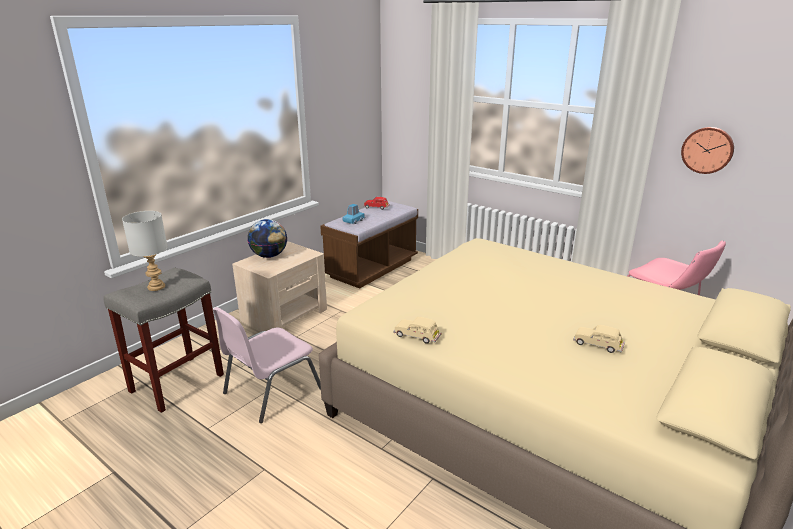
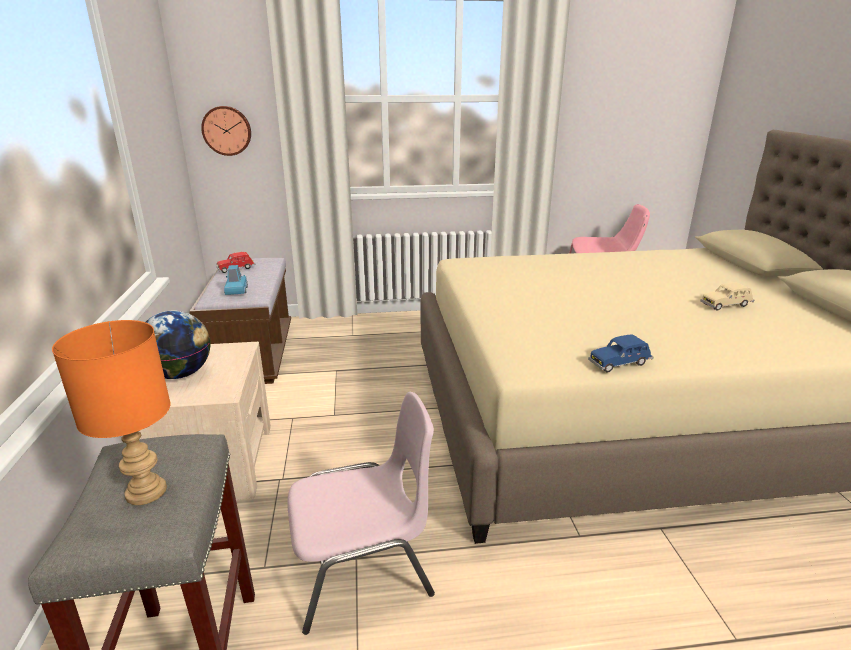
camera: 45 degrees left, 0 degrees up
grey table lamp [122,211,168,291] -> orange table lamp [52,320,171,505]
pink chair [213,307,321,423] -> pink chair turned 105 degrees counterclockwise [287,392,435,635]
beige toy car [393,317,441,344] -> blue toy car [588,334,654,373]
wall clock [681,127,734,174] -> wall clock moved to [201,106,251,156]

